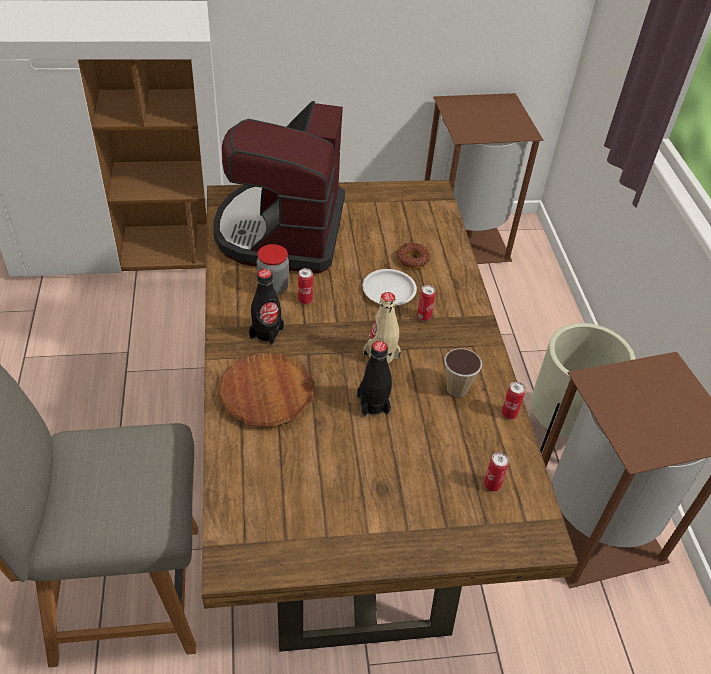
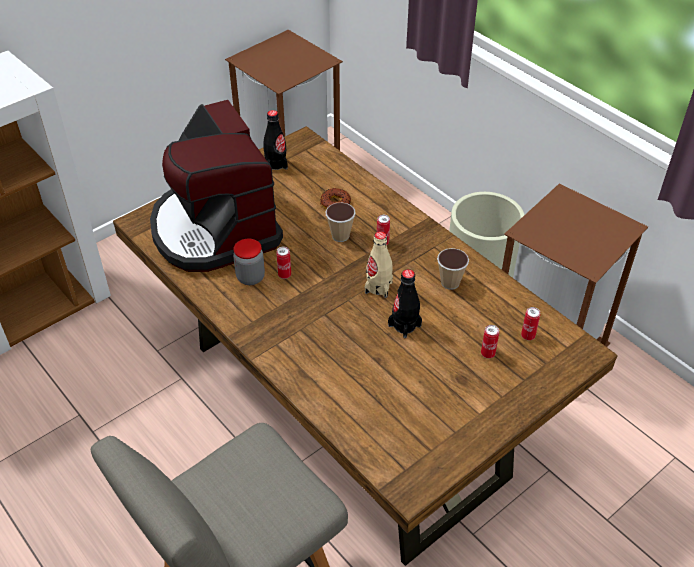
camera: 30 degrees left, 0 degrees up
brown plate [218,353,315,427] -> none
black bottle [249,269,284,346] -> black bottle moved to [263,110,288,170]
white plate [362,269,417,306] -> cup [325,203,356,242]
can [502,382,525,419] -> can moved to [481,325,499,358]

